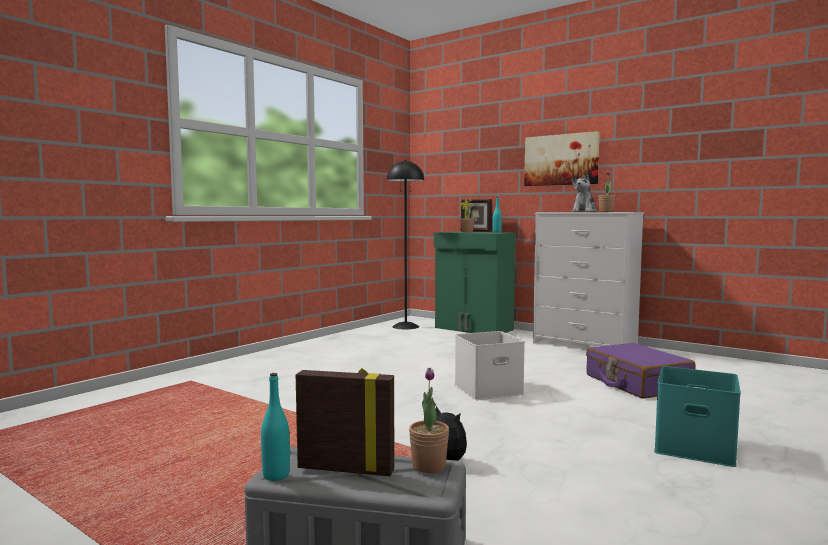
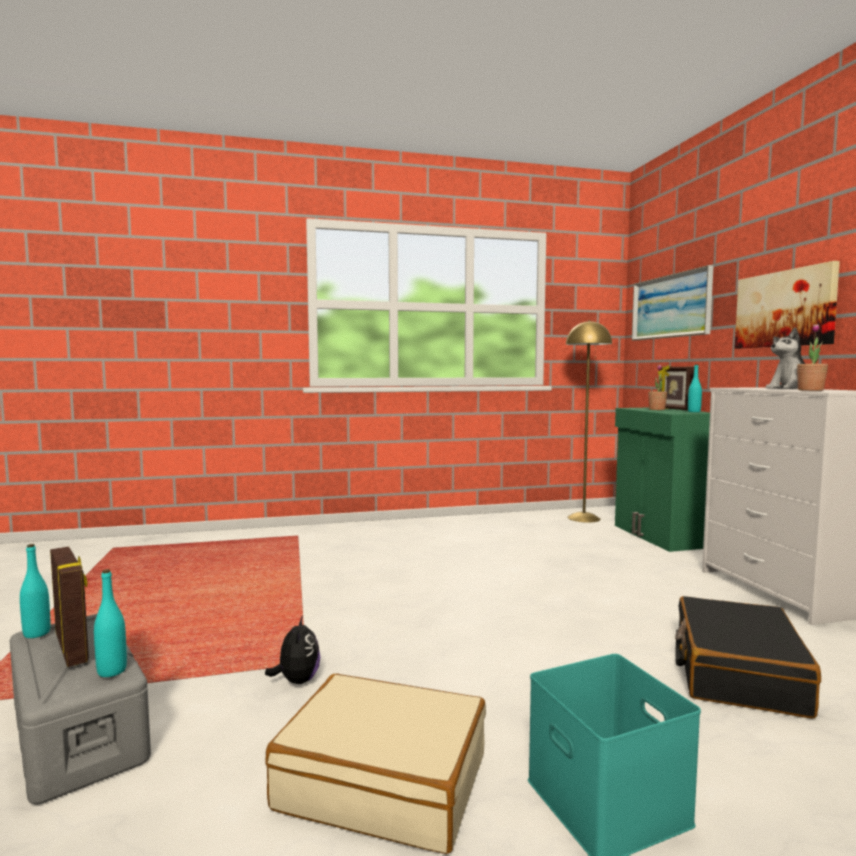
camera: 40 degrees right, 0 degrees up
black floor lamp [387,160,424,329] -> yellow floor lamp [566,320,612,523]
potted plant [409,368,449,473] -> turquoise bottle [94,569,127,677]
white storage box [455,331,525,400] -> none
purple suitcase [586,343,696,399] -> black suitcase [675,596,821,719]
none -> beige suitcase [265,674,486,854]
none -> picture [632,265,714,341]

